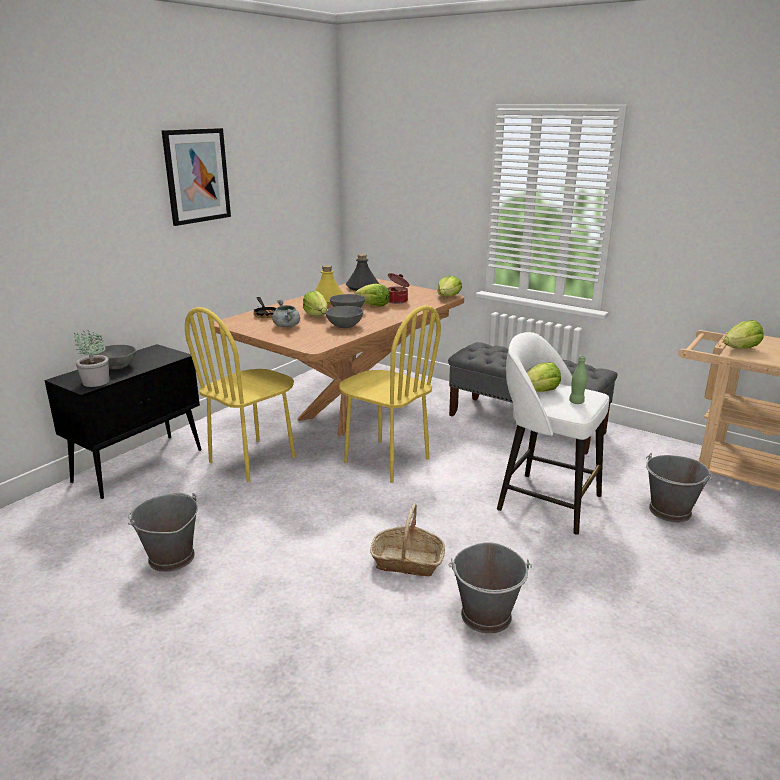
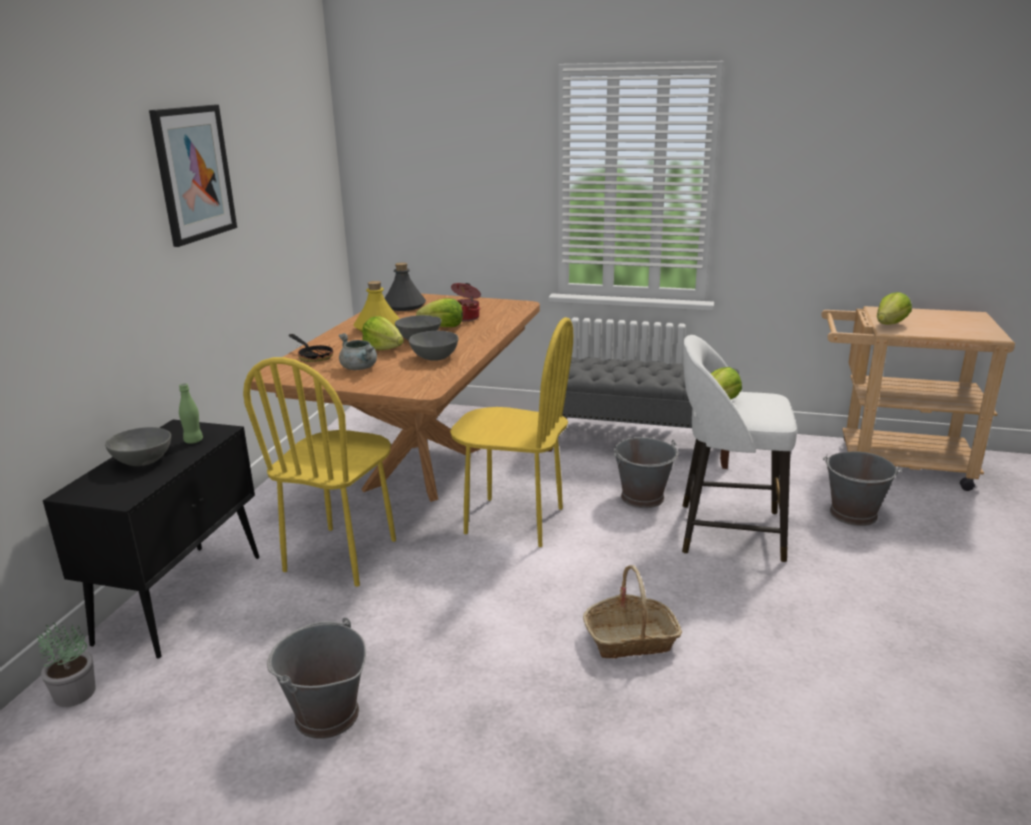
camera: 20 degrees left, 0 degrees up
potted plant [74,330,109,387] -> potted plant moved to [37,623,96,707]
lettuce [437,276,462,296] -> none
grey bucket [449,542,532,634] -> grey bucket moved to [614,437,679,508]
green bottle [569,355,587,404] -> green bottle moved to [179,383,203,444]

